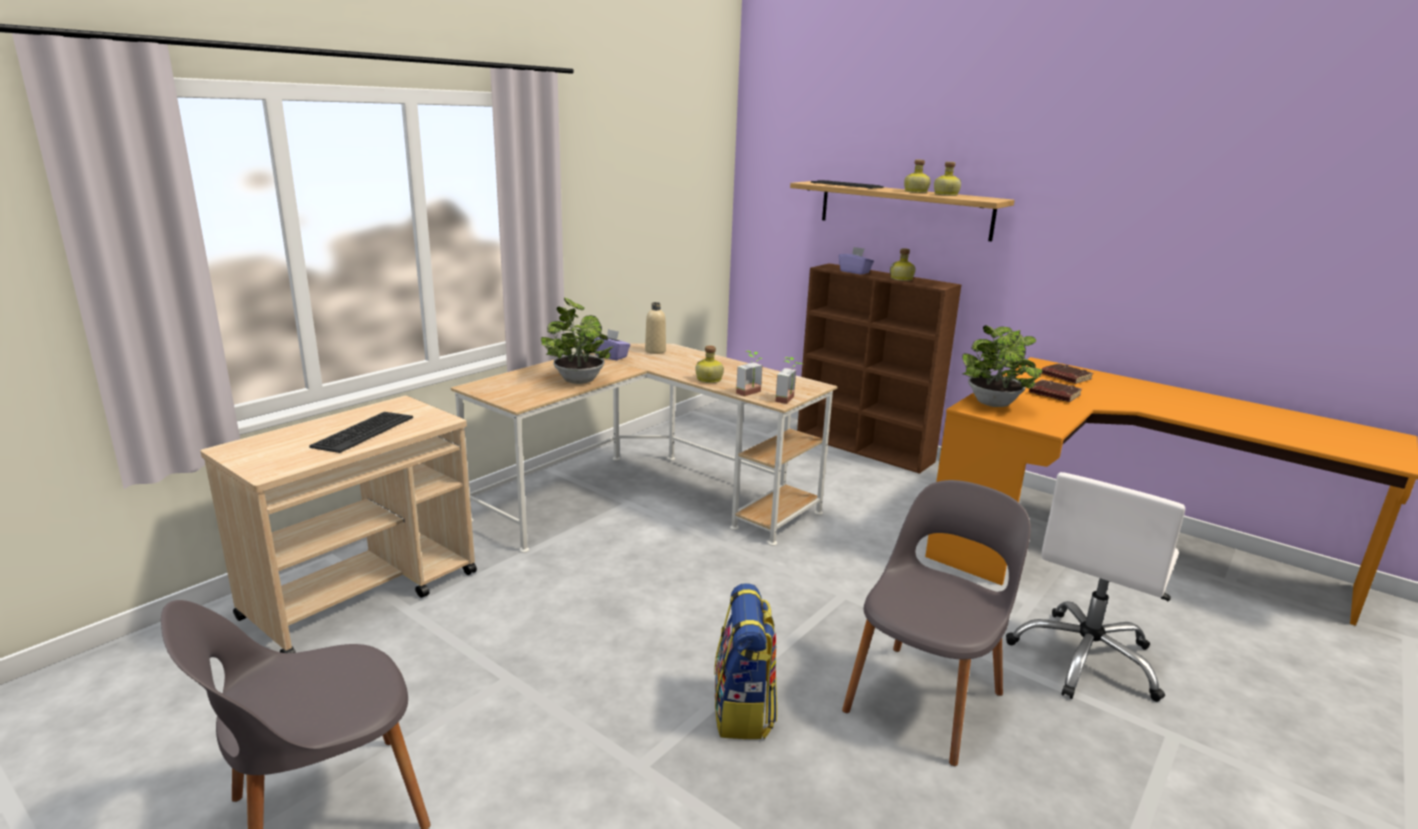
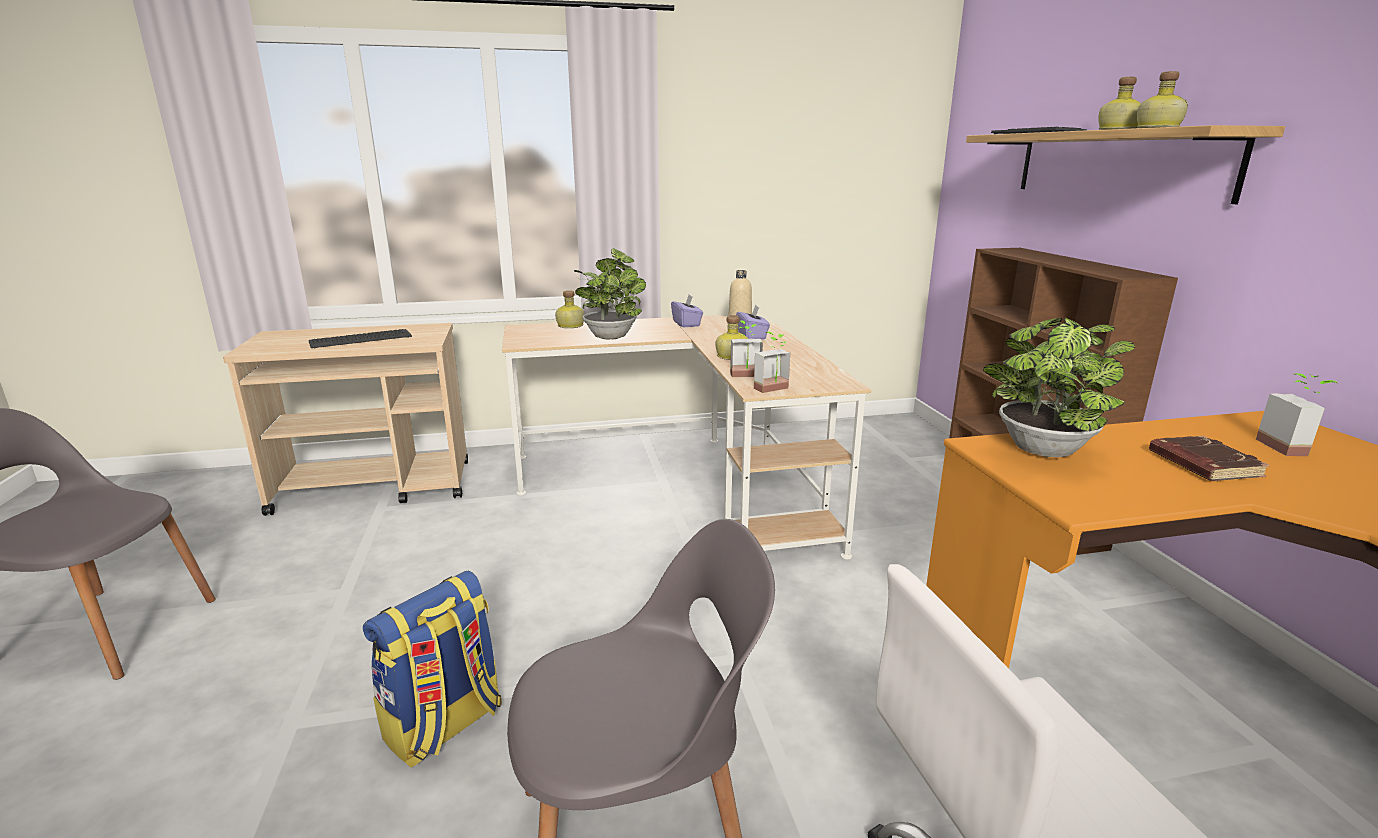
camera: 40 degrees right, 0 degrees up
purple tissue box [839,247,874,275] -> purple tissue box moved to [736,305,770,340]
bottle [890,248,916,281] -> bottle moved to [555,290,585,328]
brown book [1041,363,1094,384] -> potted plant [1256,373,1339,456]

